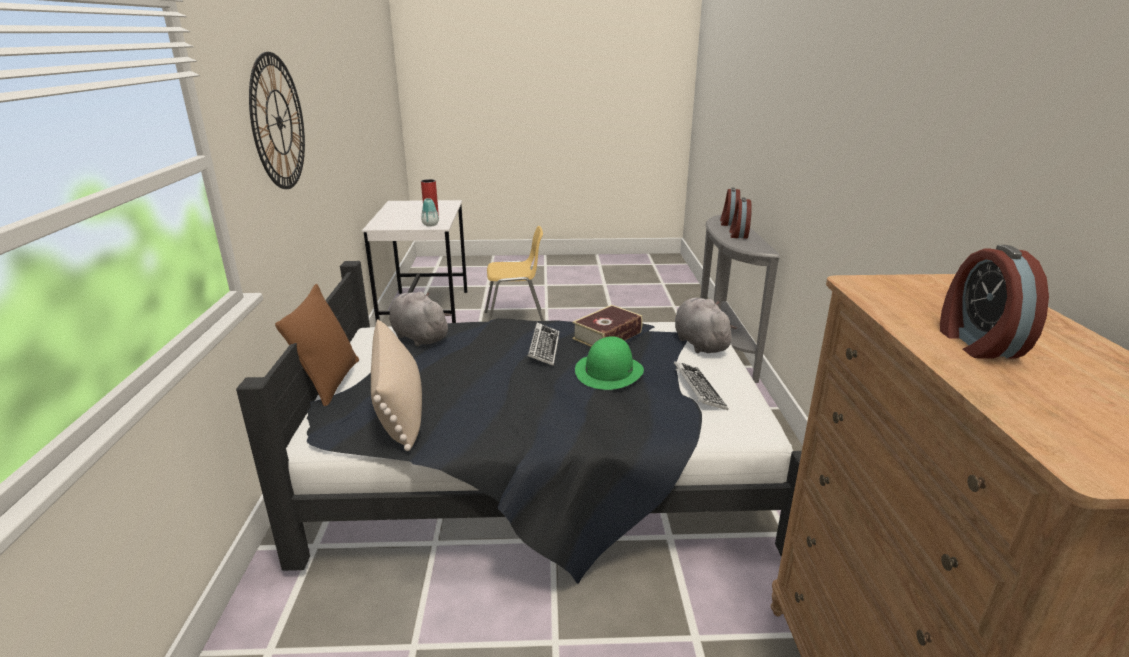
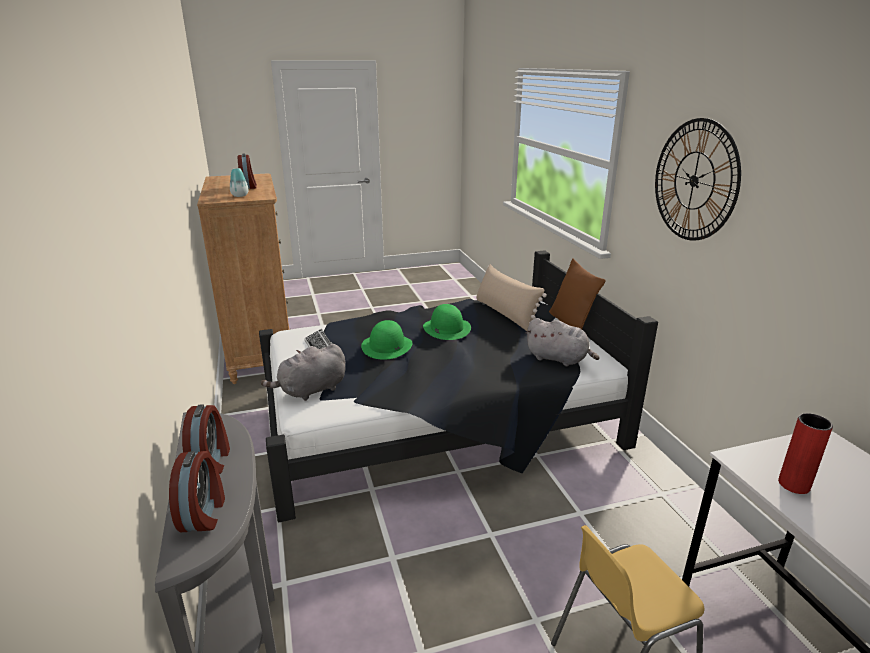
camera: 165 degrees right, 0 degrees up
vase [421,198,439,227] -> vase moved to [230,168,248,197]
keyboard [528,323,559,366] -> none
book [572,305,643,347] -> none
grey plush toy [675,298,737,353] -> grey plush toy turned 90 degrees clockwise [261,344,345,401]
none -> green hat [423,304,471,340]

